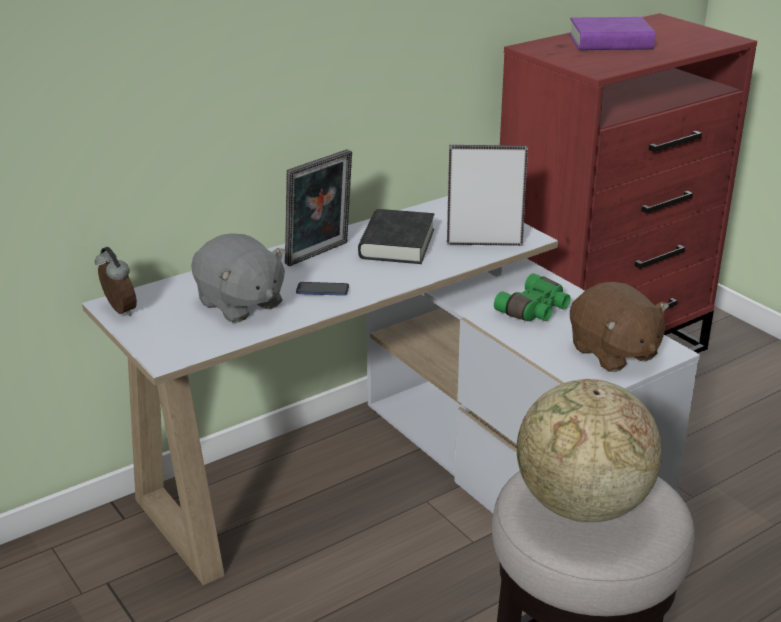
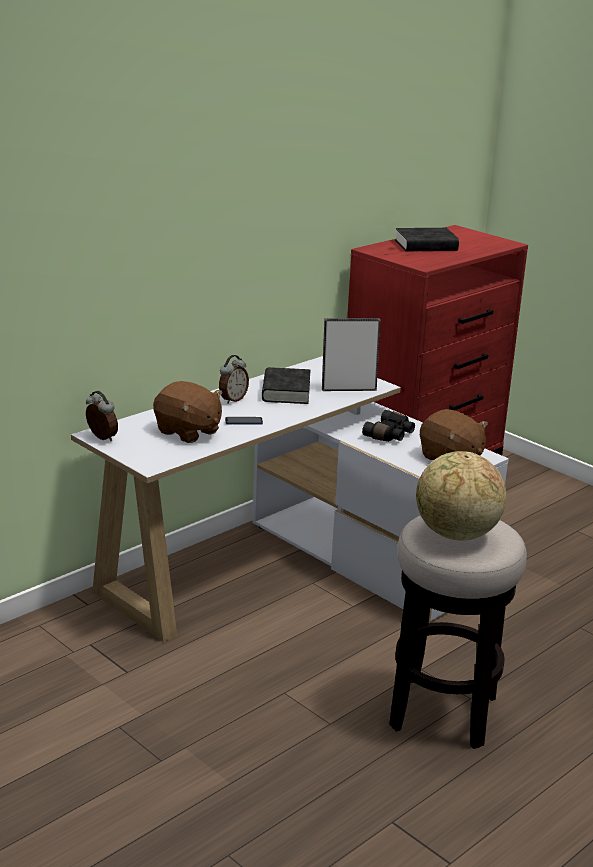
camera: 10 degrees left, 5 degrees down
grey plush toy [191,233,286,322] -> brown plush toy [153,381,223,443]
picture frame [285,149,352,266] -> alarm clock [219,355,249,404]
green binoculars [494,273,571,321] -> black binoculars [362,410,415,442]
purple book [569,17,655,50] -> black book [395,228,459,251]

